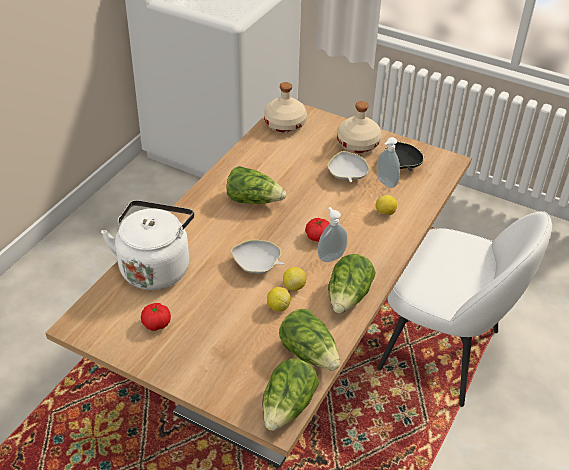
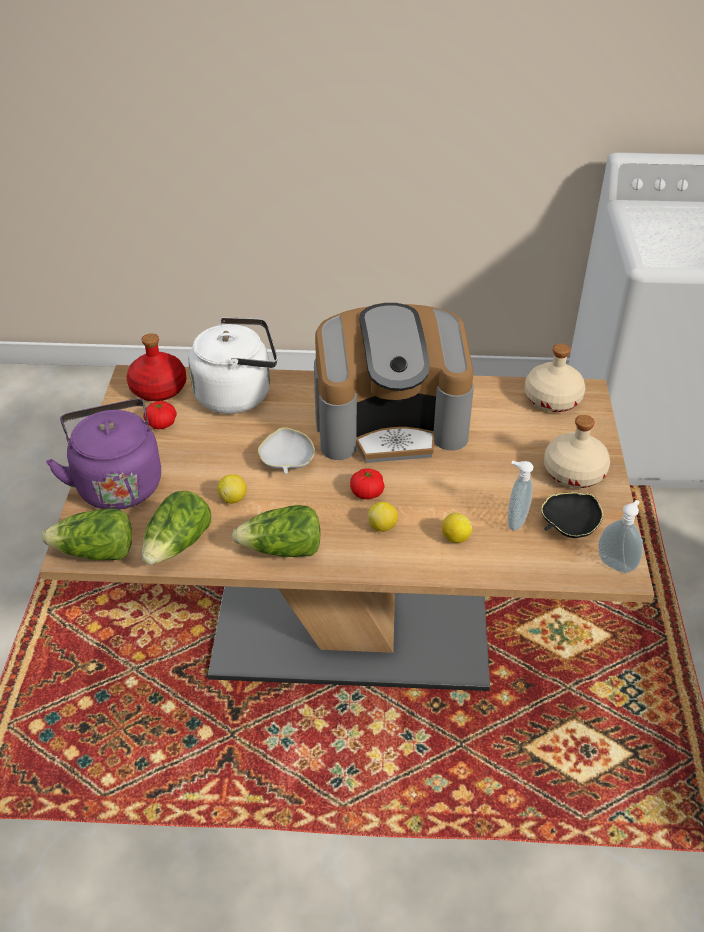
camera: 65 degrees right, 0 degrees up
lettuce [227,166,286,204] -> coffee machine [314,303,474,463]
lemon [283,267,306,291] -> lemon moved to [368,502,398,532]
soap dispenser [318,207,348,262] -> soap dispenser moved to [598,500,643,573]
white bowl [327,151,369,182] -> none
white chair [377,211,552,407] -> none
none -> purple kettle [46,399,161,510]
none -> red bottle [127,333,186,401]

